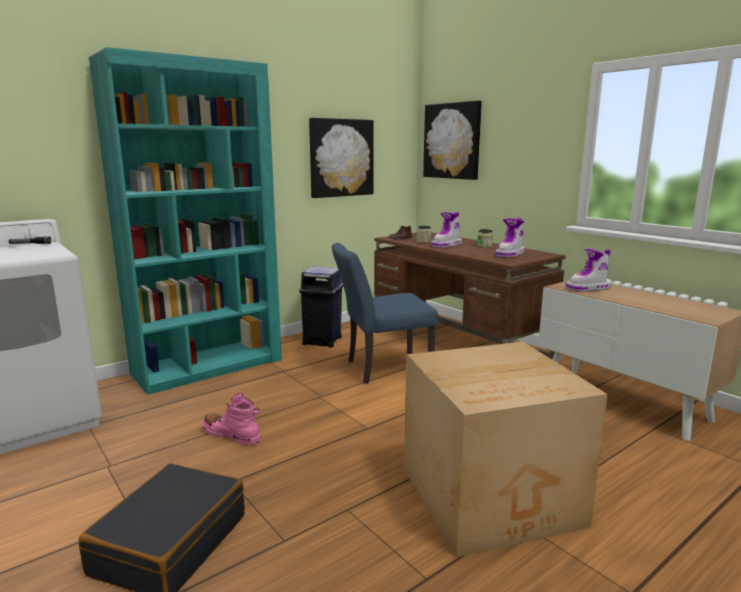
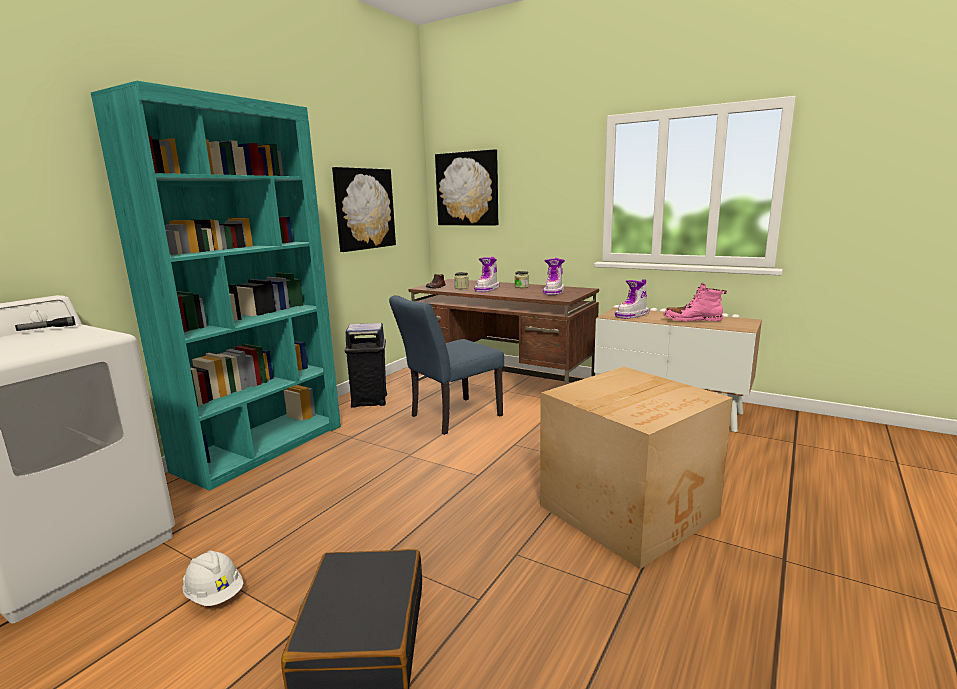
camera: 20 degrees left, 0 degrees up
pink boot [202,393,261,445] -> pink boot moved to [663,283,727,321]
none -> white hard hat [182,550,244,606]

